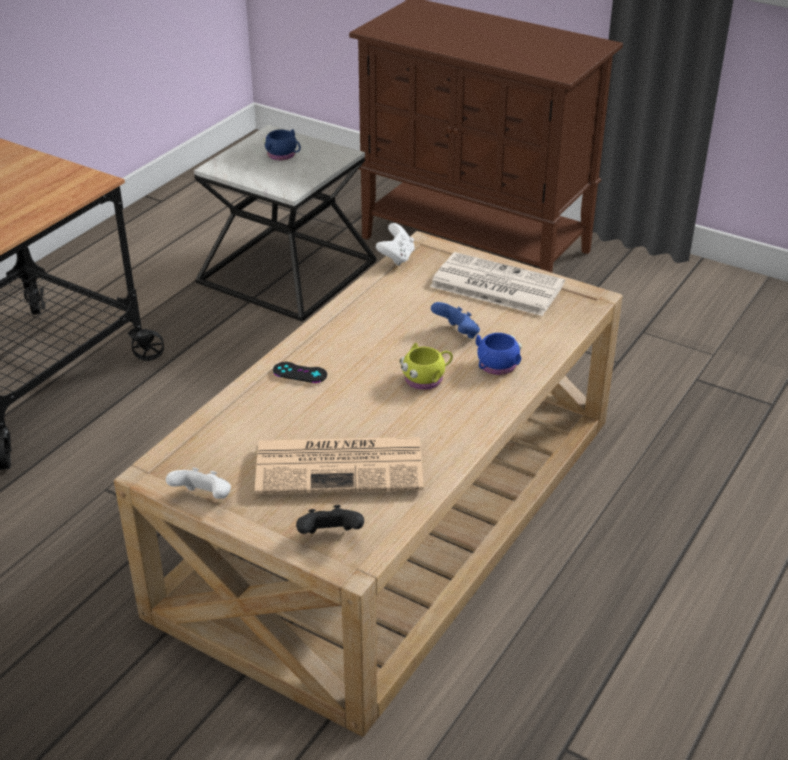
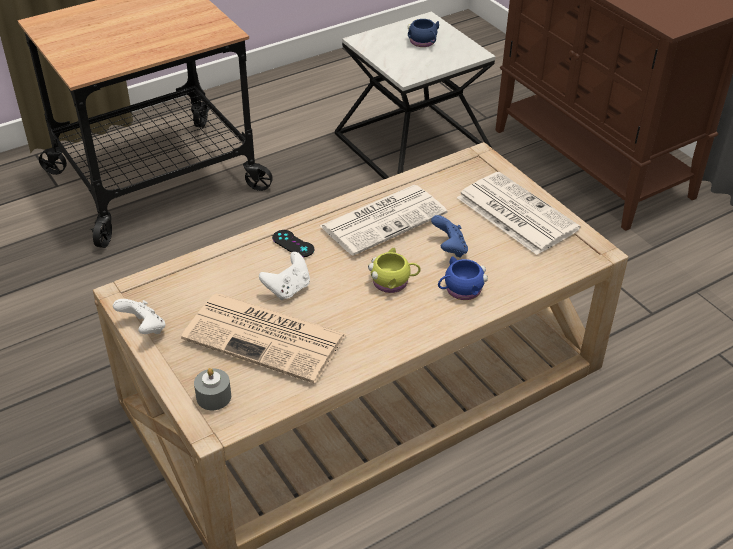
camera: 25 degrees right, 5 degrees up
black game controller [296,505,364,534] -> grey candle [194,368,231,410]
white game controller [376,223,415,266] -> white game controller moved to [259,252,310,300]
none -> newspaper [320,185,447,256]

